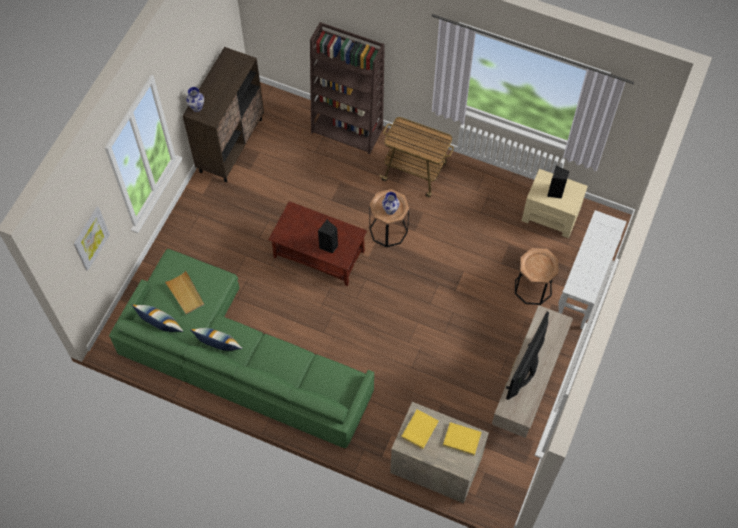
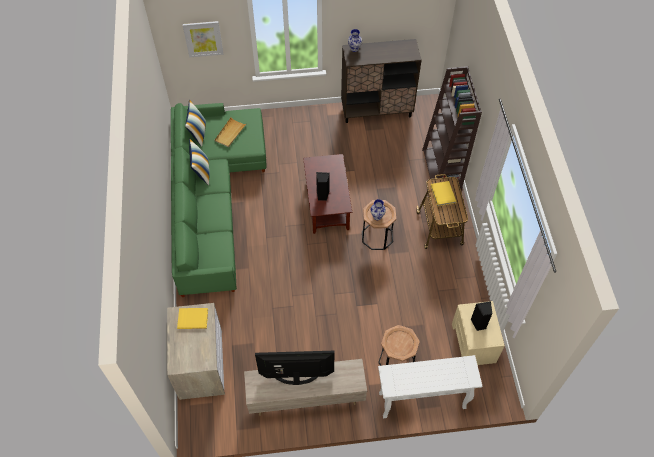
camera: 60 degrees right, 5 degrees down
yellow book [443,422,481,456] -> yellow book moved to [431,181,456,206]

